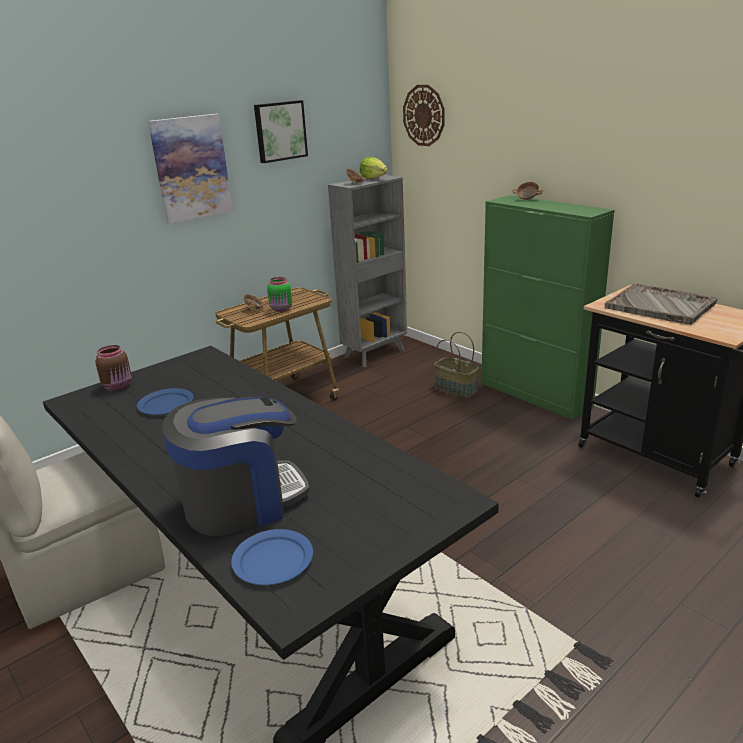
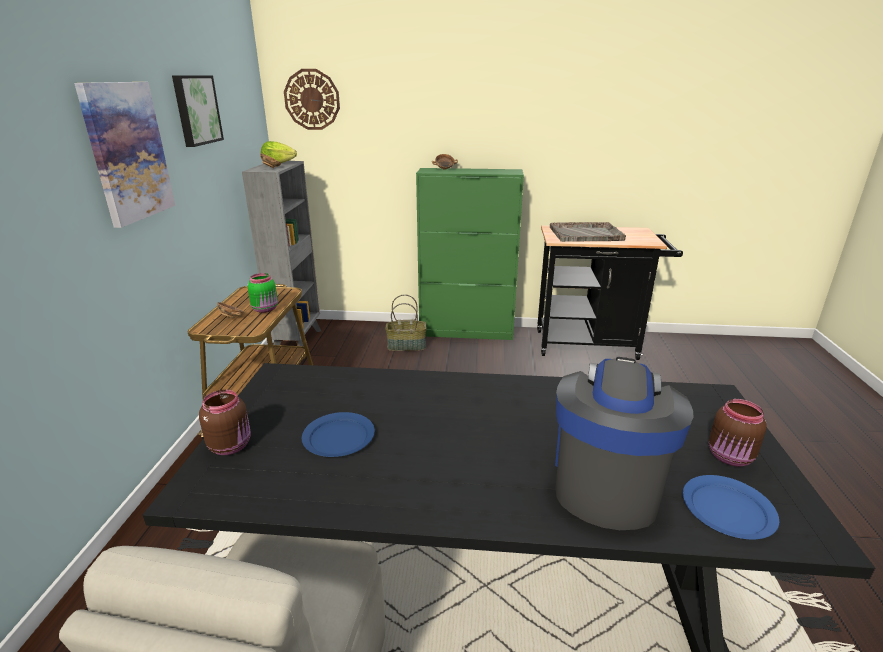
camera: 45 degrees left, 0 degrees up
none -> brown jar [709,399,766,467]

